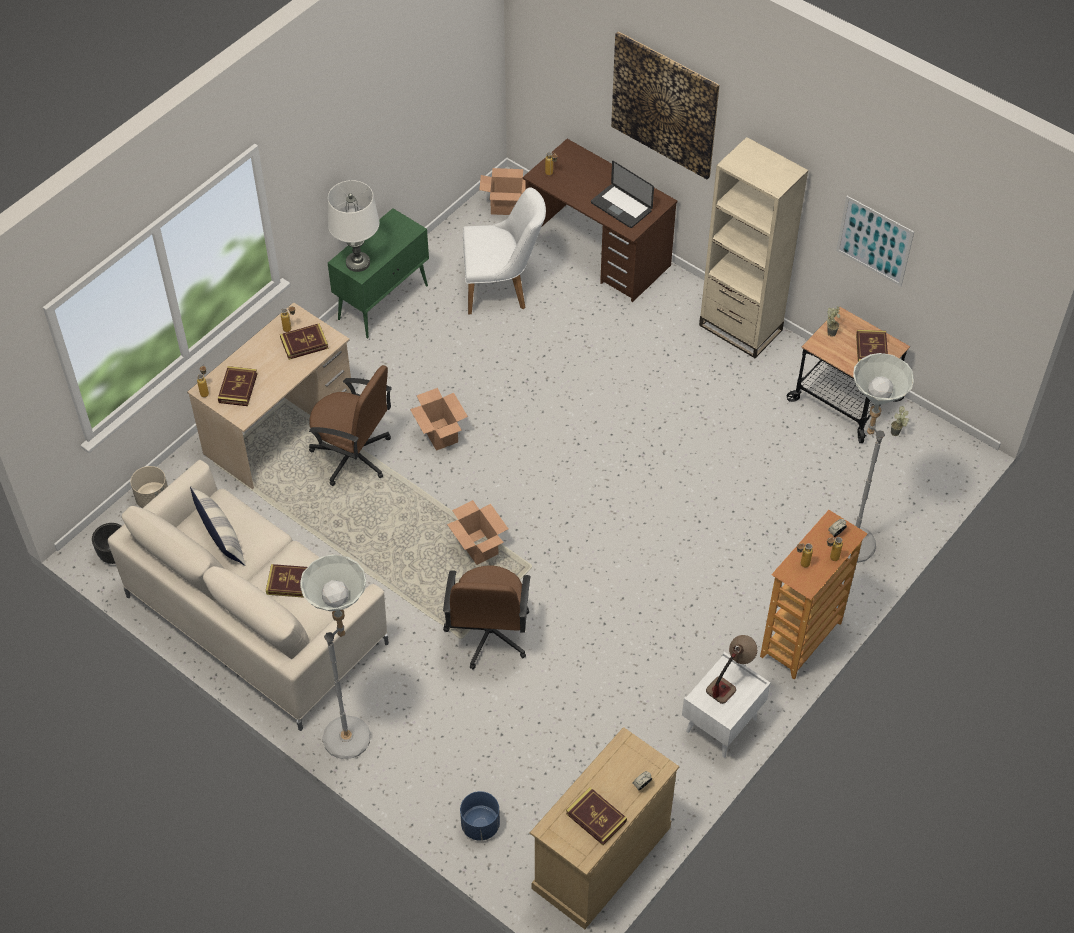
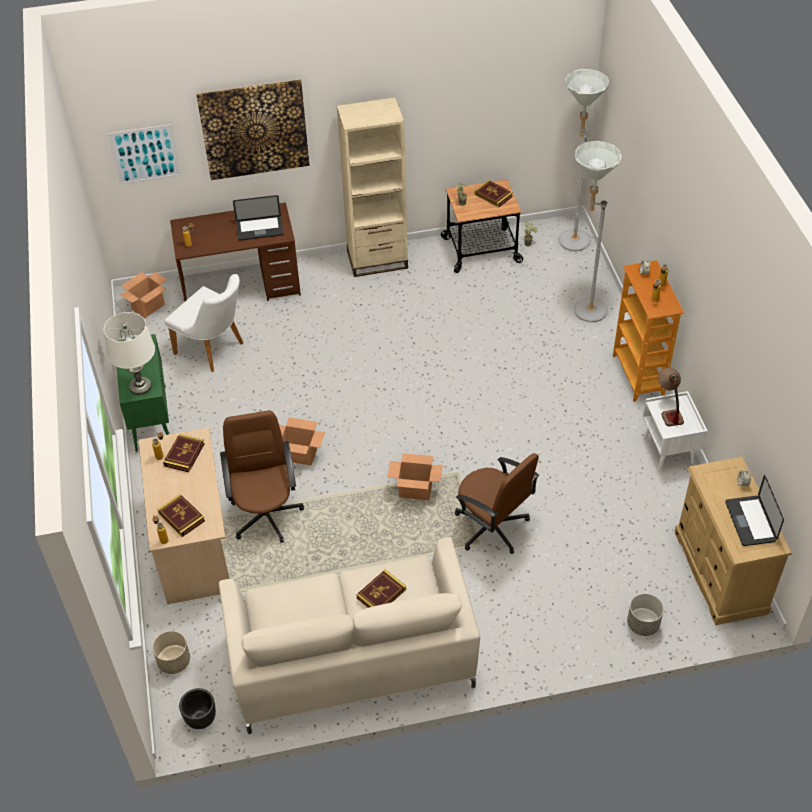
camera: 50 degrees left, 5 degrees down
pillow [190,486,246,566] -> none
grey floor lamp [300,554,371,759] -> grey floor lamp moved to [559,69,609,251]
brown office chair [309,365,392,486] -> brown office chair turned 75 degrees counterclockwise [220,411,304,543]
blue planter [460,791,500,841] -> grey planter [627,594,664,636]
white chair [463,187,546,314] -> white chair turned 90 degrees clockwise [164,274,243,372]
book [566,787,627,845] -> laptop [725,475,784,546]
picture [836,196,914,286] -> picture moved to [108,124,182,185]

